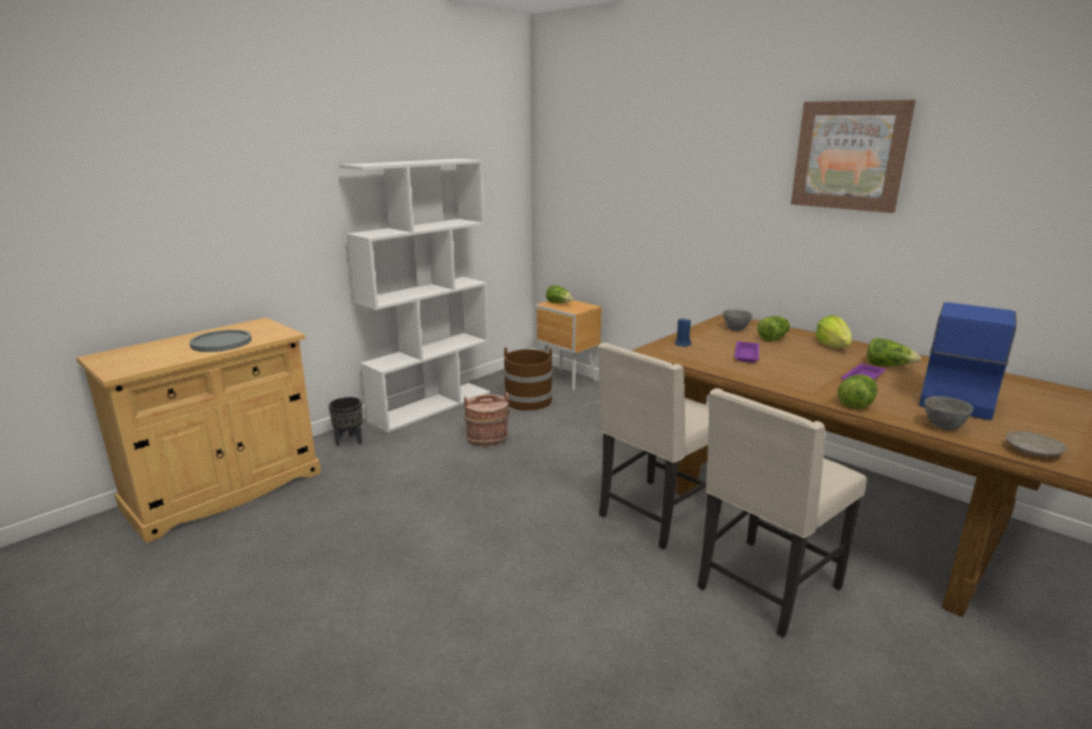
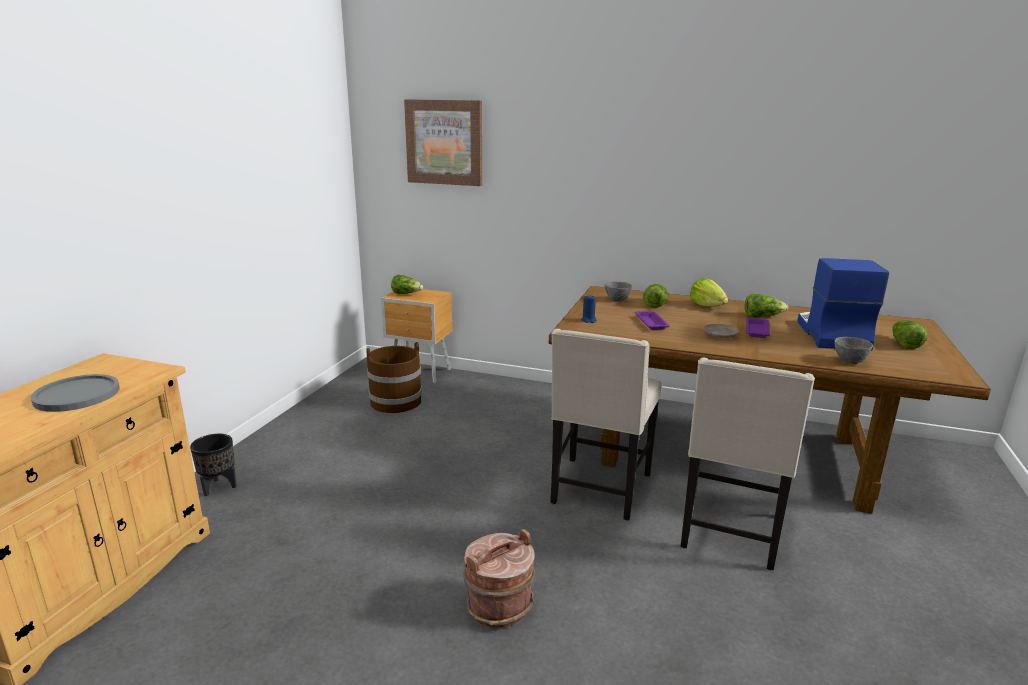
camera: 25 degrees left, 0 degrees up
white bookcase [339,159,490,433] -> none
brown bucket [464,393,510,446] -> brown bucket moved to [463,529,536,628]
picture [791,100,916,213] -> picture moved to [404,99,482,186]
lettuce [837,374,877,409] -> lettuce moved to [893,320,928,349]
beige plate [1006,431,1067,457] -> beige plate moved to [703,324,739,339]

